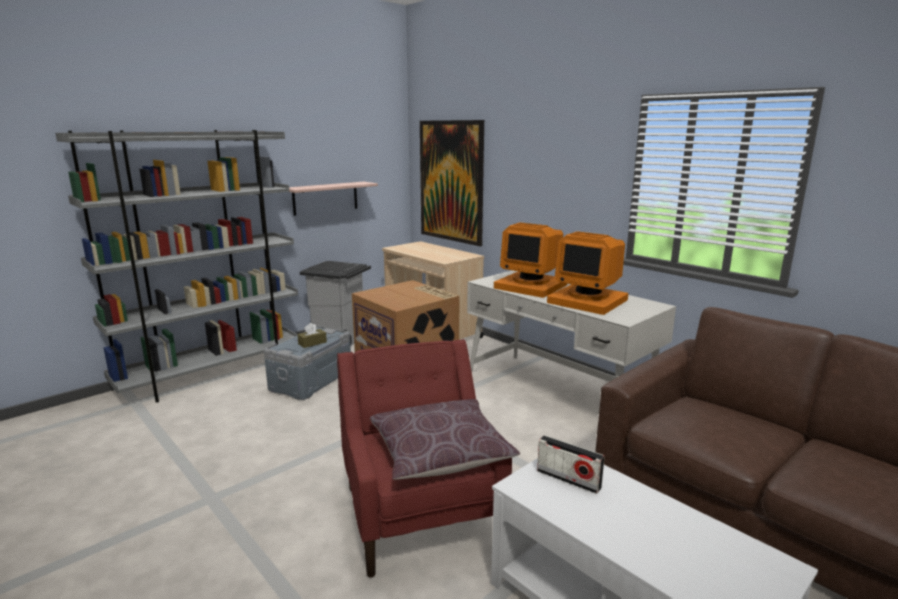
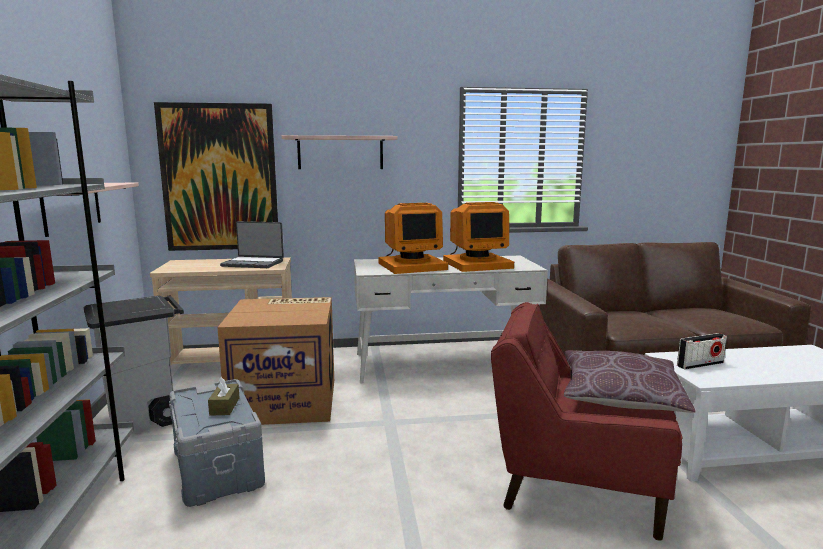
camera: 55 degrees left, 5 degrees down
none -> laptop [220,221,284,268]
none -> shelf [282,135,398,169]

